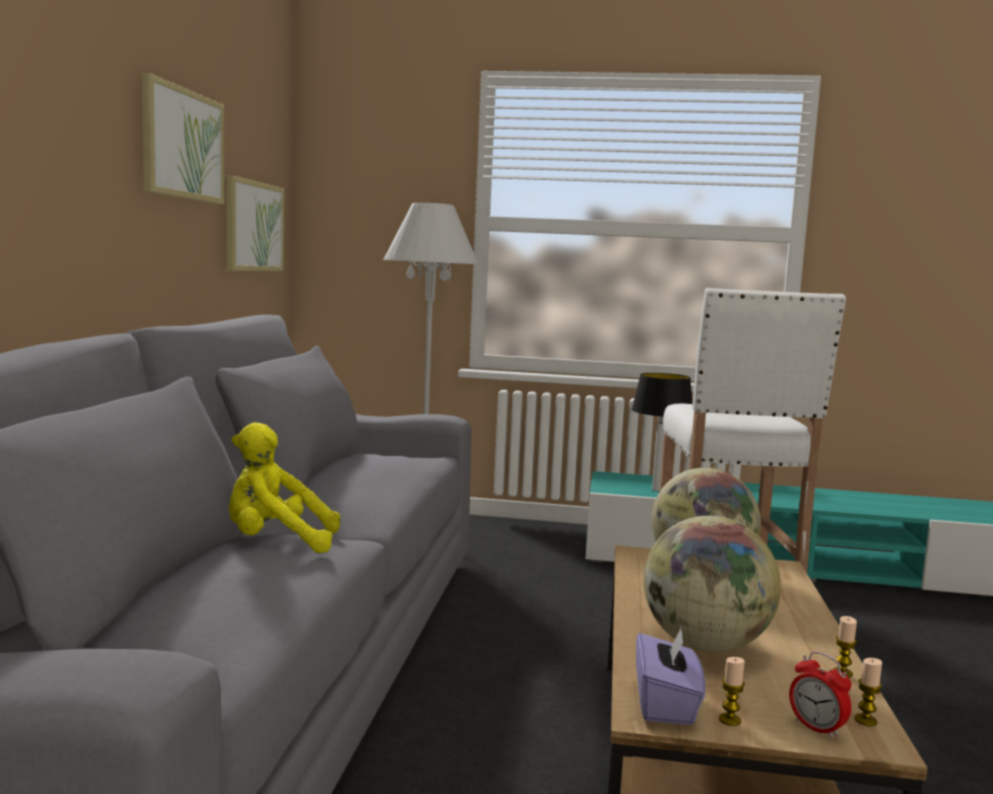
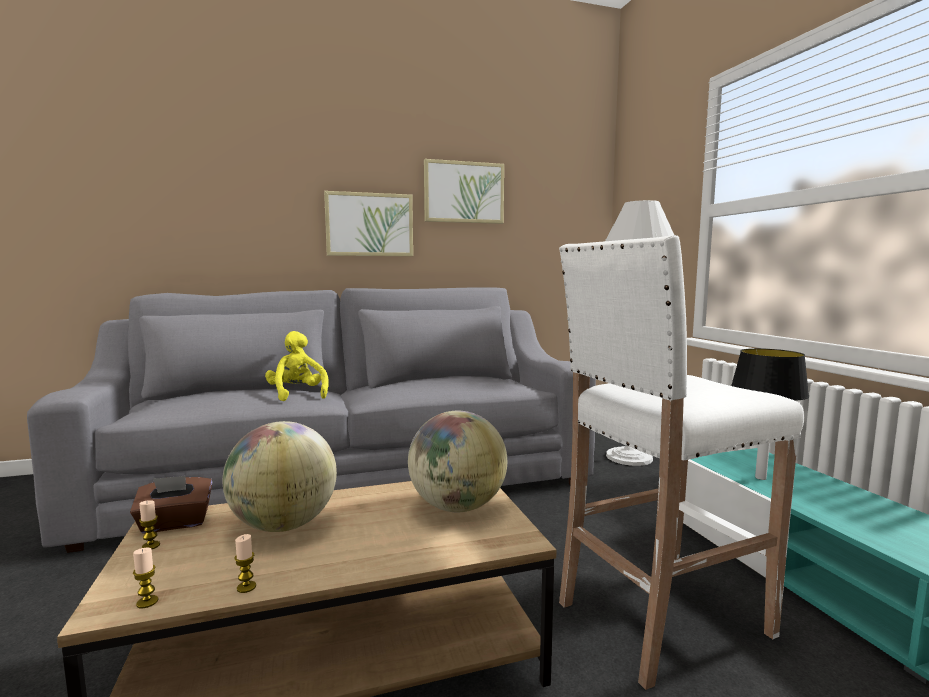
camera: 65 degrees right, 0 degrees up
picture [226,175,284,271] -> picture moved to [324,191,413,256]
purple tissue box [636,626,706,725] -> brown tissue box [130,476,212,534]
alarm clock [789,651,851,739] -> none

